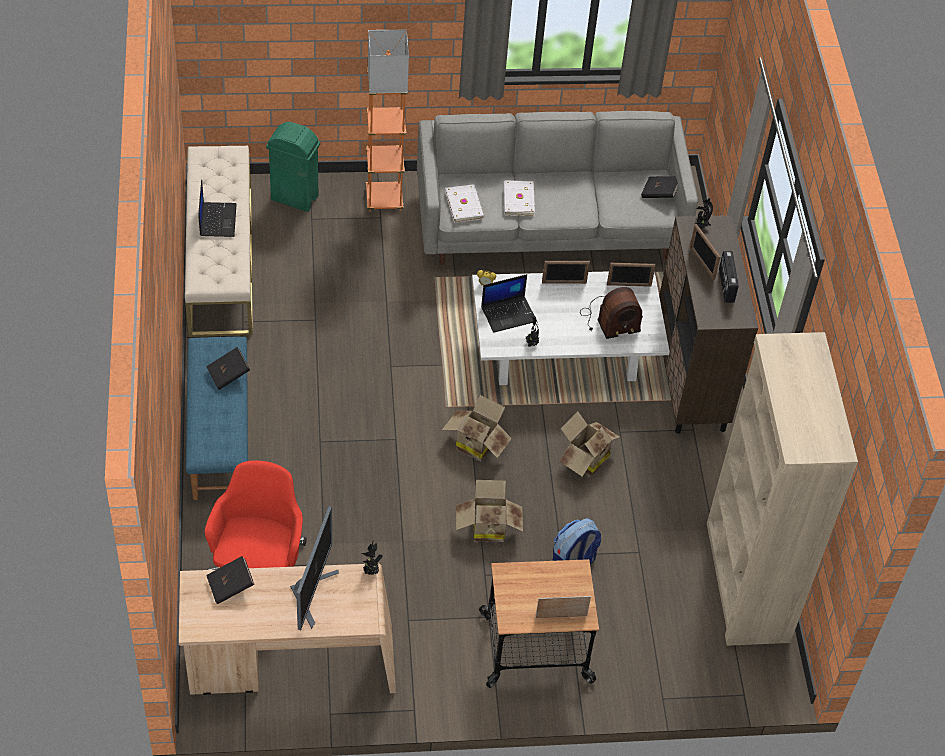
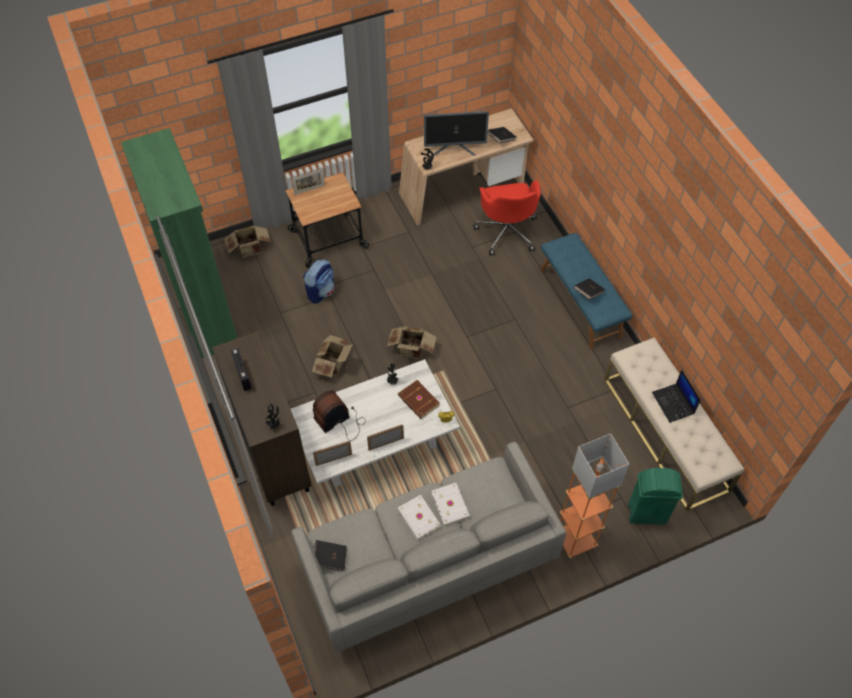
camera: 165 degrees right, 5 degrees up
monitor [290,506,339,630] -> monitor turned 90 degrees counterclockwise [424,111,489,155]
white book [445,184,484,223] -> white book moved to [397,495,441,540]
cardboard box [456,480,523,542] -> cardboard box moved to [225,226,271,258]
laptop [481,274,537,333] -> brown book [398,380,440,419]
picture frame [690,224,721,280] -> none
beige bookcase [707,332,858,646] -> green bookcase [121,128,237,359]

